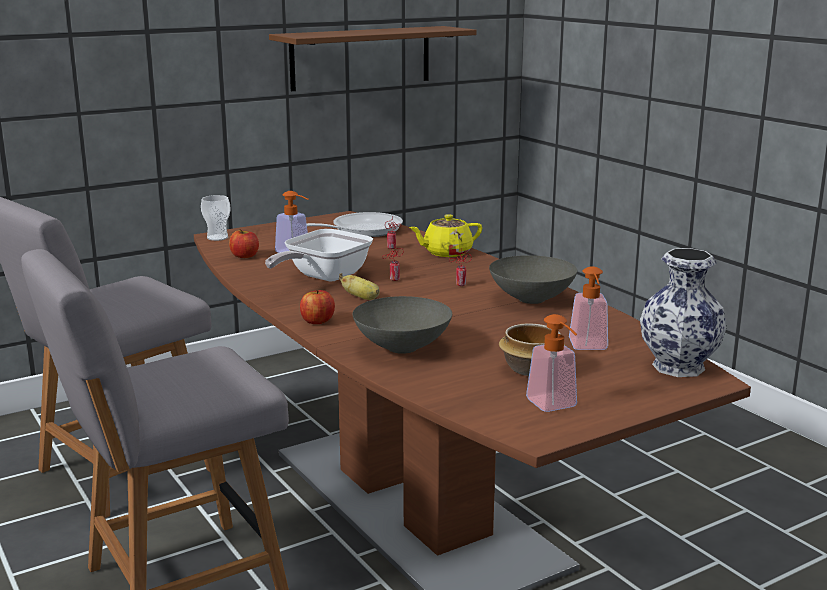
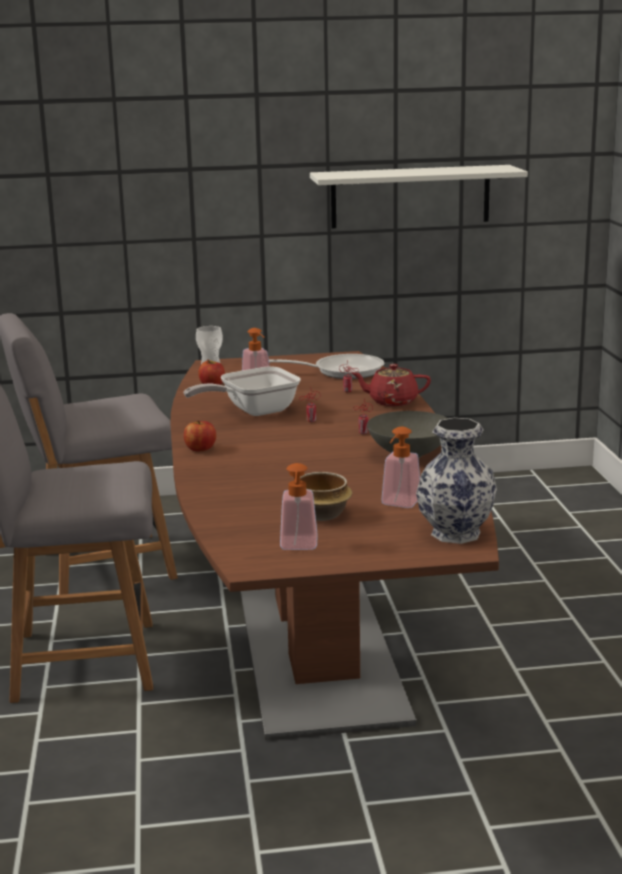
camera: 25 degrees right, 0 degrees up
brown shelf [269,26,477,91] -> white shelf [310,165,528,228]
banana [339,273,380,300] -> none
grey bowl [353,296,452,354] -> none
yellow teapot [409,214,482,257] -> red teapot [352,364,431,406]

